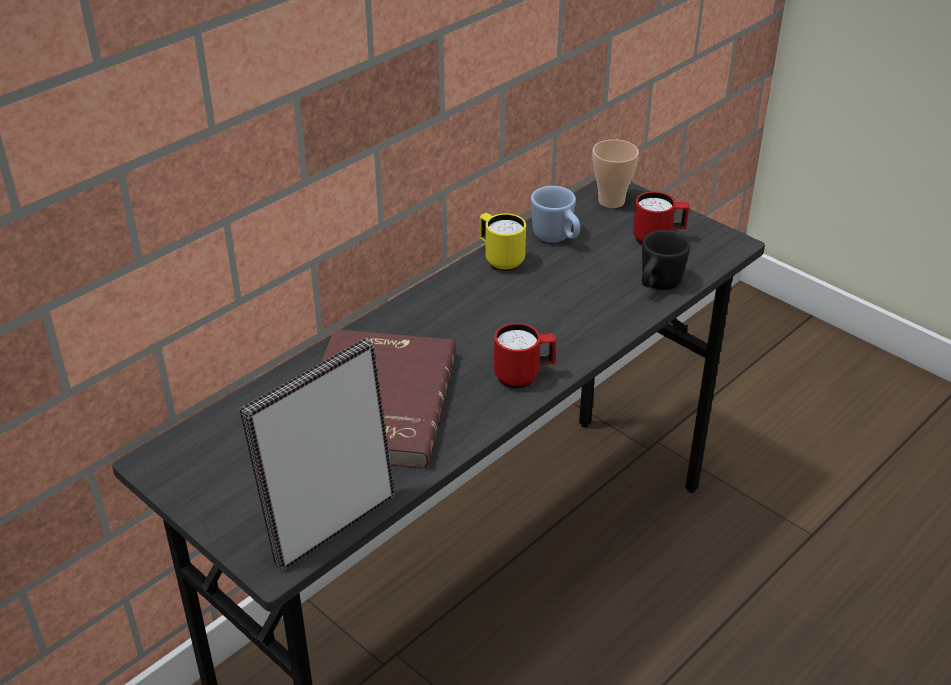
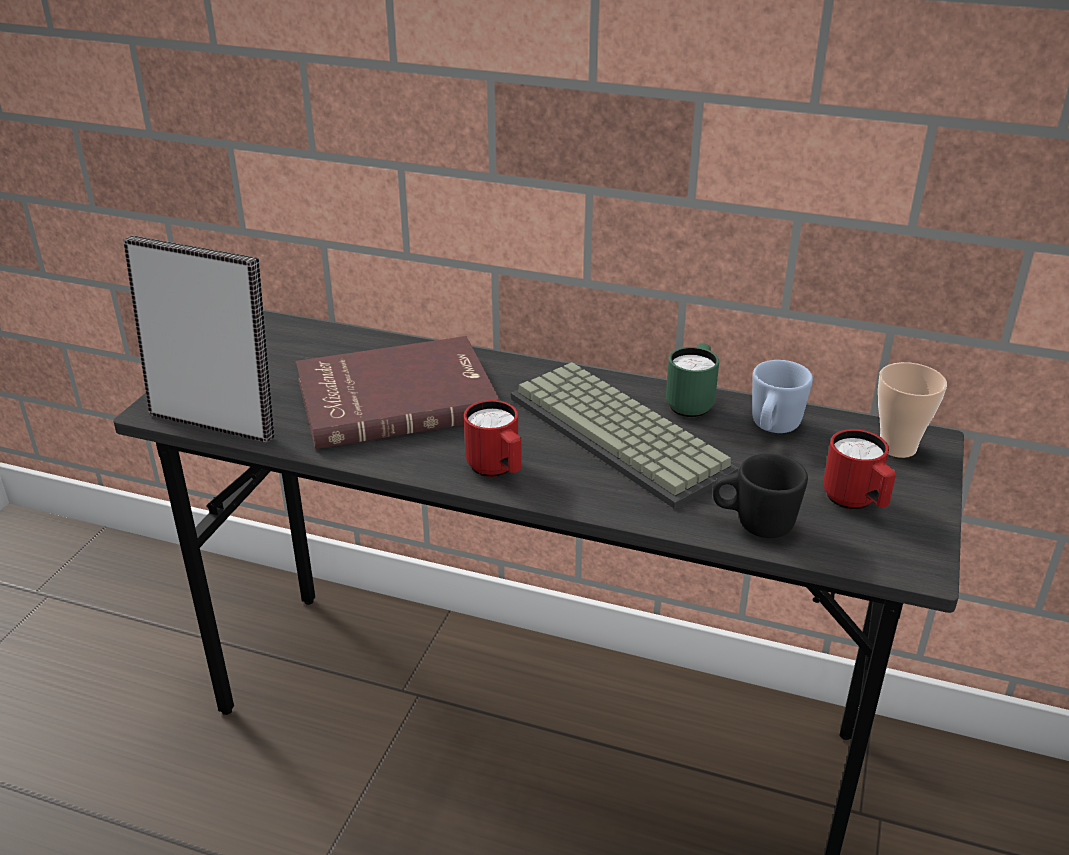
camera: 65 degrees right, 5 degrees down
yellow mug [480,213,526,271] -> green mug [666,343,719,418]
none -> keyboard [511,362,739,509]

